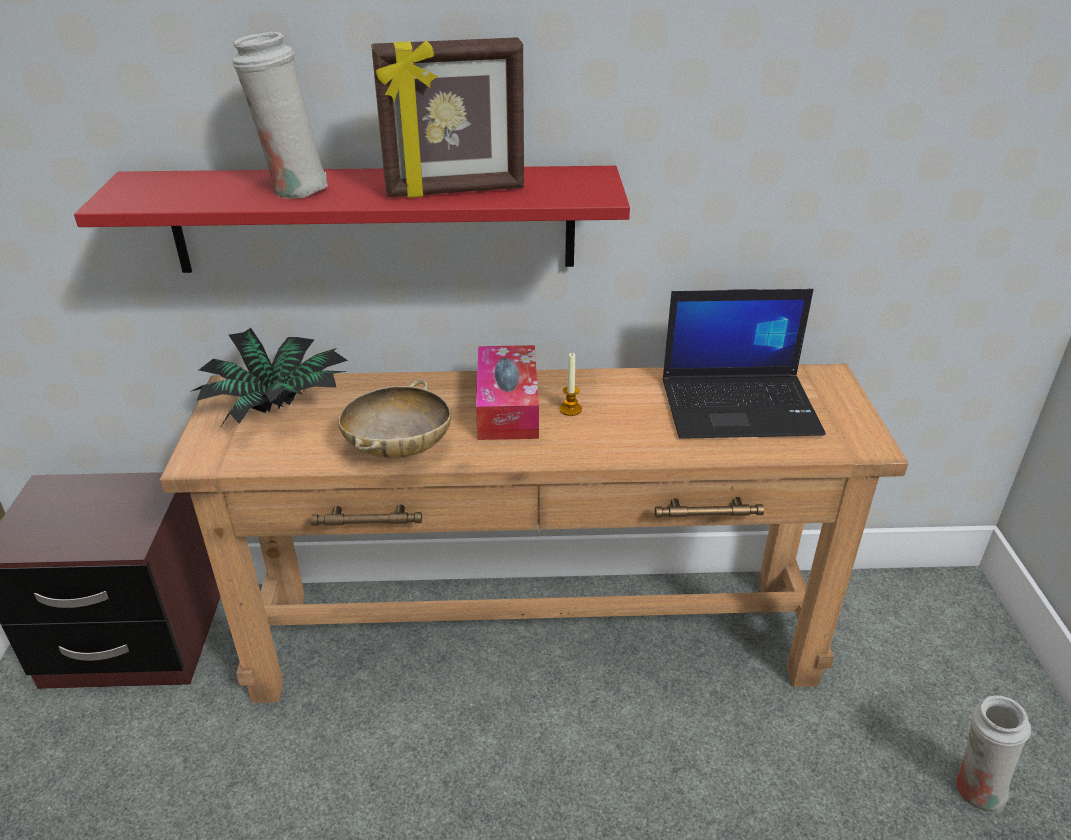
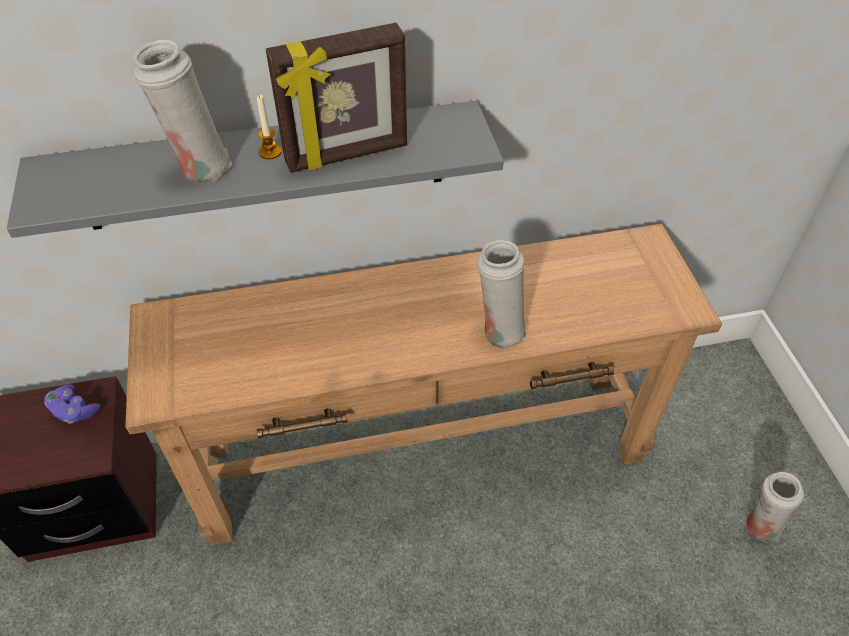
camera: 10 degrees left, 15 degrees up
red shelf [74,166,630,273] -> grey shelf [7,101,504,238]
potted plant [190,328,348,428] -> none
beige bowl [338,379,451,458] -> none
tissue box [476,345,539,440] -> none
candle [559,353,582,416] -> candle moved to [257,95,282,159]
laptop [663,289,825,439] -> none
none -> purple game controller [44,384,101,424]
none -> white vase [478,240,527,349]

